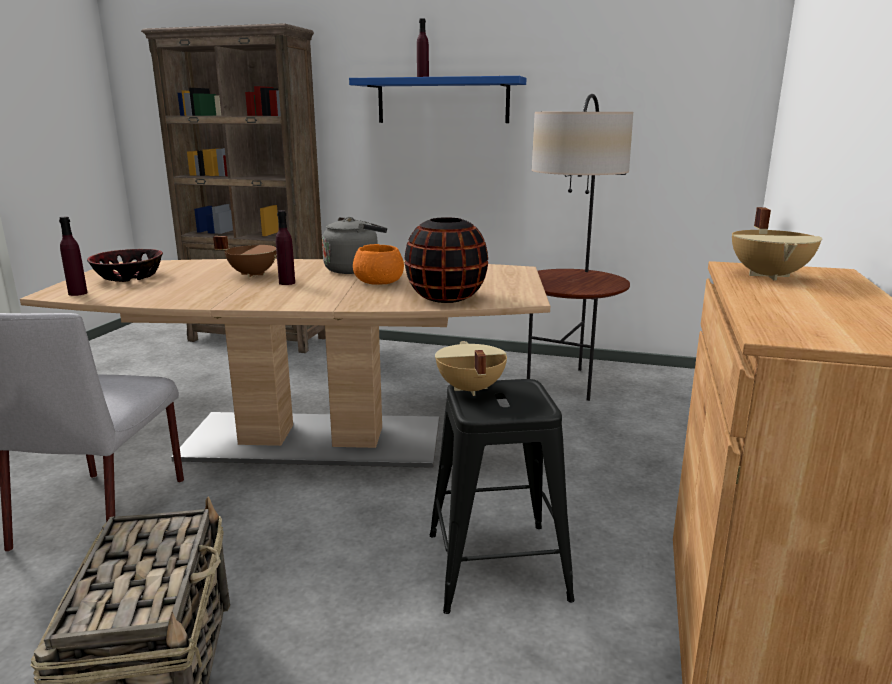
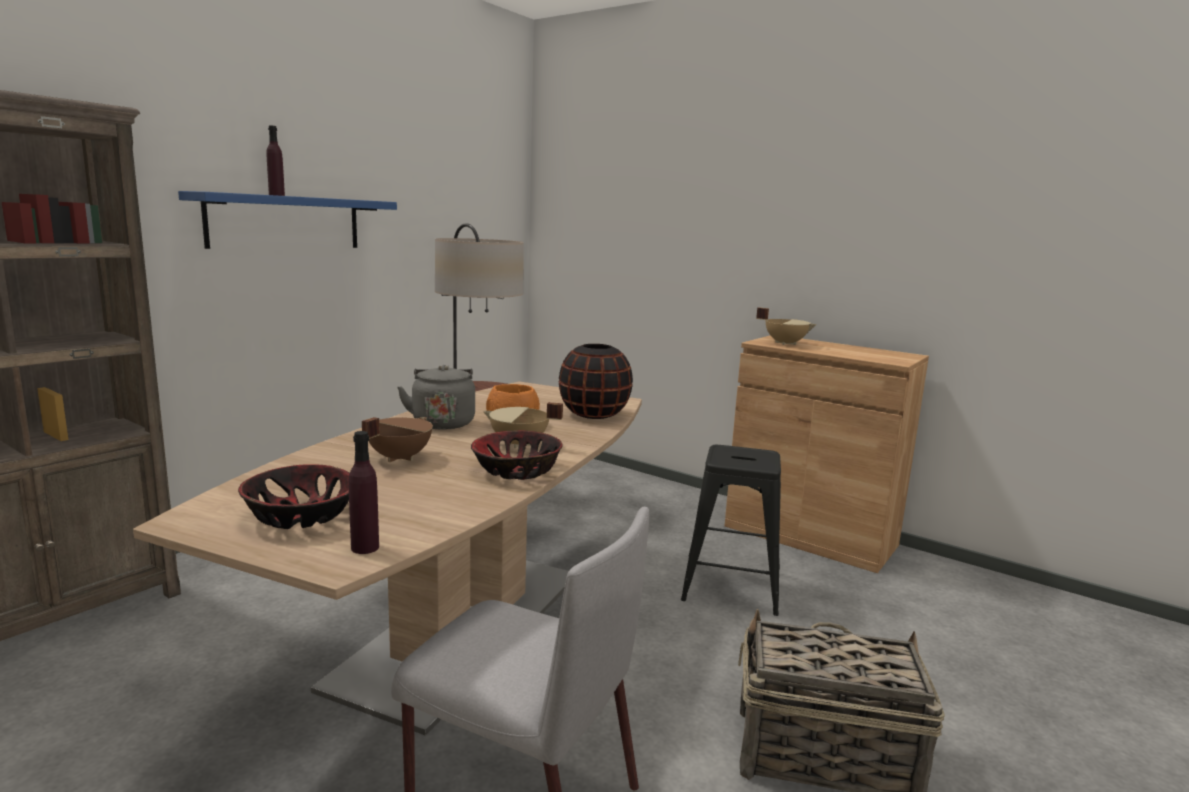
camera: 70 degrees left, 5 degrees down
purple bottle [276,210,295,285] -> none
beige cooking pot [435,341,507,396] -> beige cooking pot moved to [483,402,563,448]
none -> bowl [471,430,563,480]

